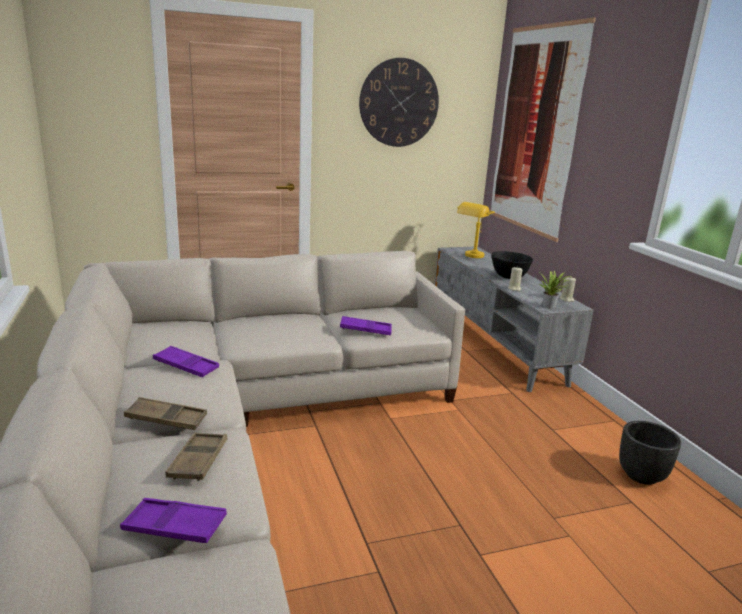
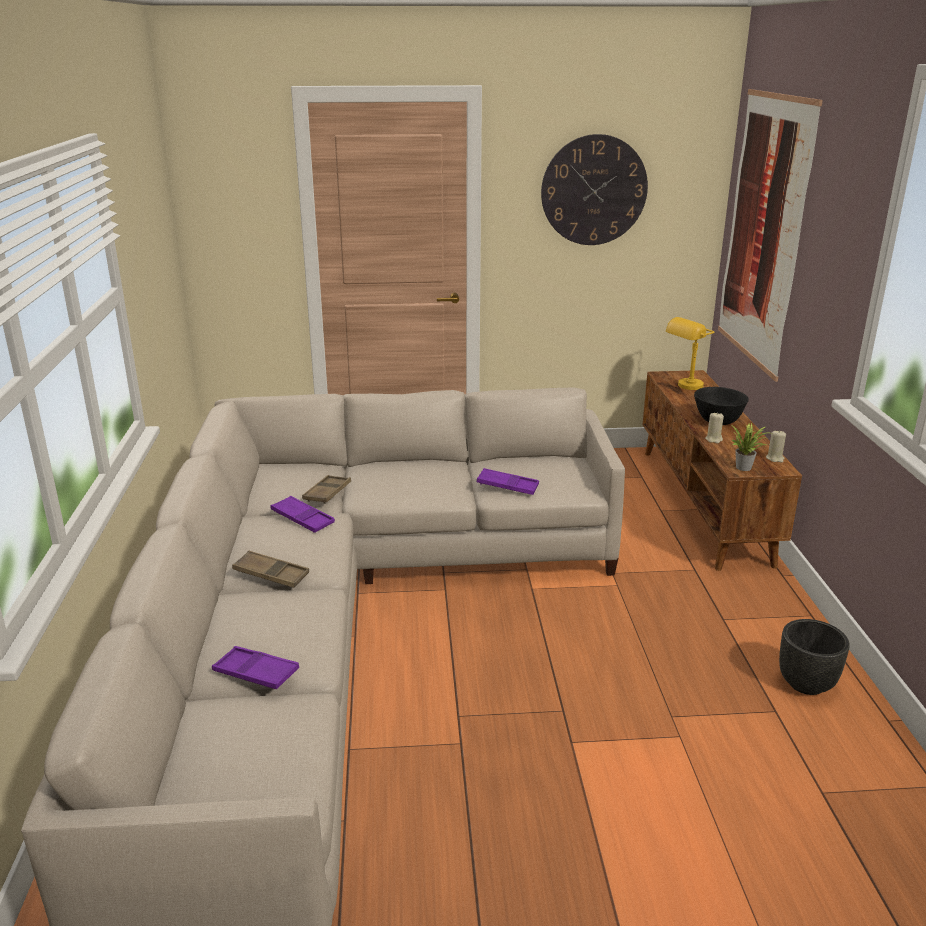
camera: 15 degrees right, 5 degrees up
brown tray [165,432,228,481] -> brown tray moved to [302,475,351,504]
grey tv stand [434,247,594,392] -> brown tv stand [643,370,802,571]

